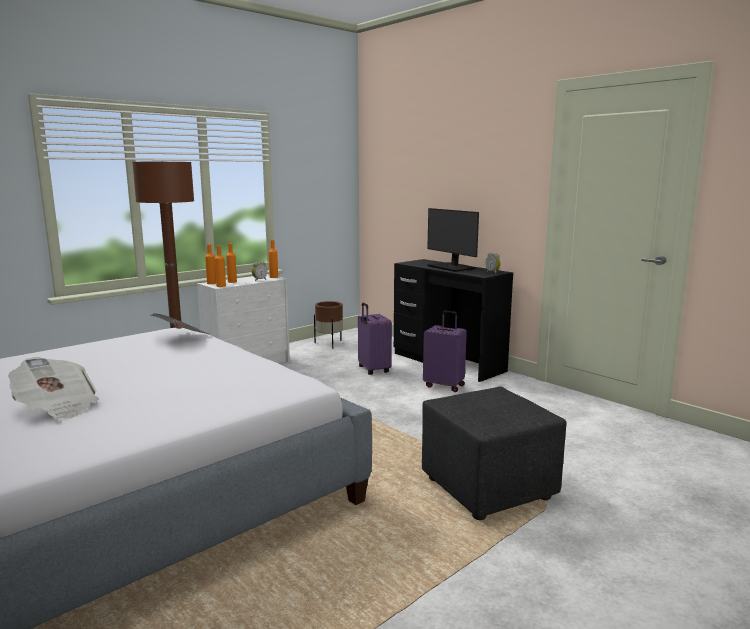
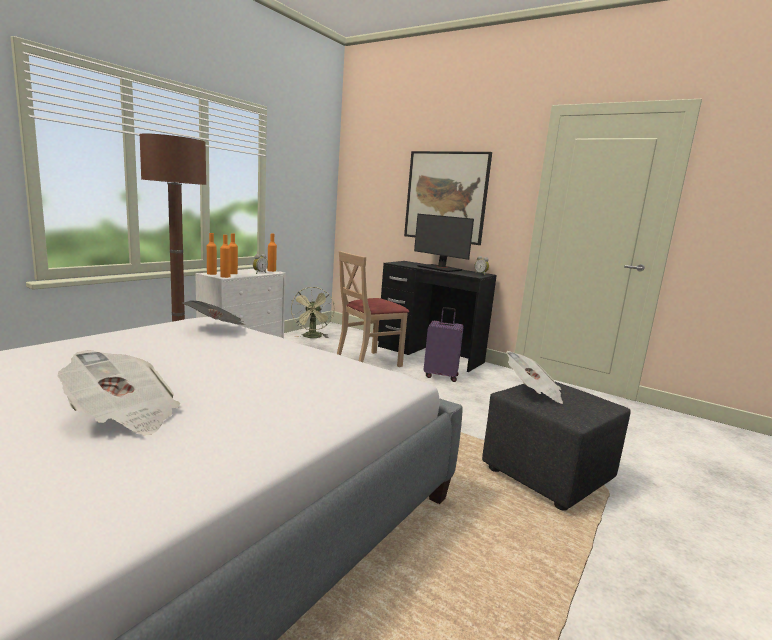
camera: 15 degrees left, 0 degrees up
brown planter [314,301,343,349] -> green fan [291,287,335,338]
purple suitcase [358,302,392,375] -> beige chair [337,251,409,367]
none -> picture [404,151,492,245]
none -> newspaper [506,351,563,404]

